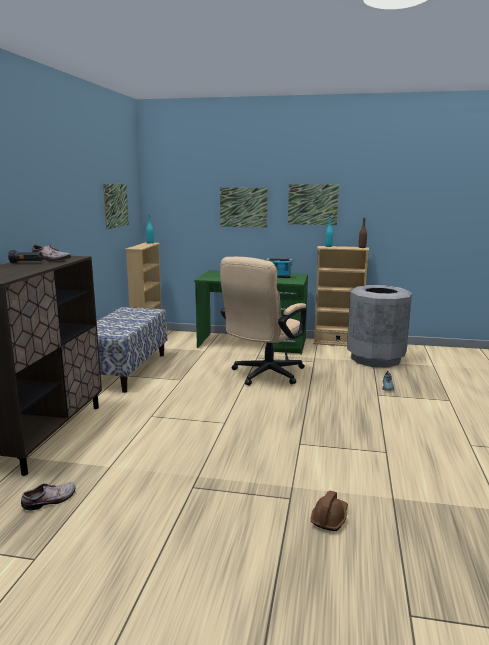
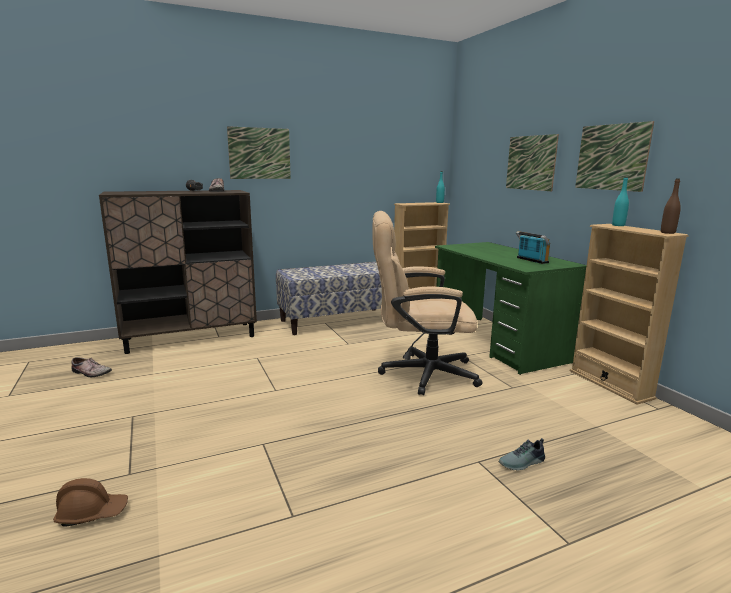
camera: 55 degrees right, 0 degrees up
picture [103,184,129,230] -> picture moved to [227,126,291,179]
grey trash can [347,285,412,368] -> none

